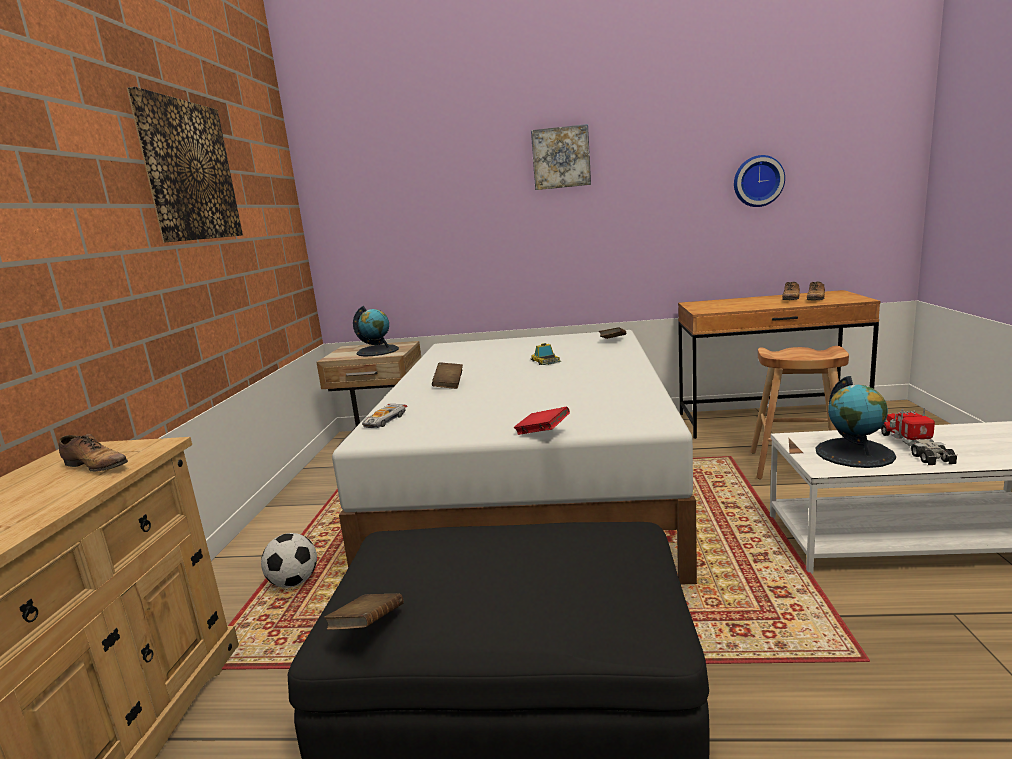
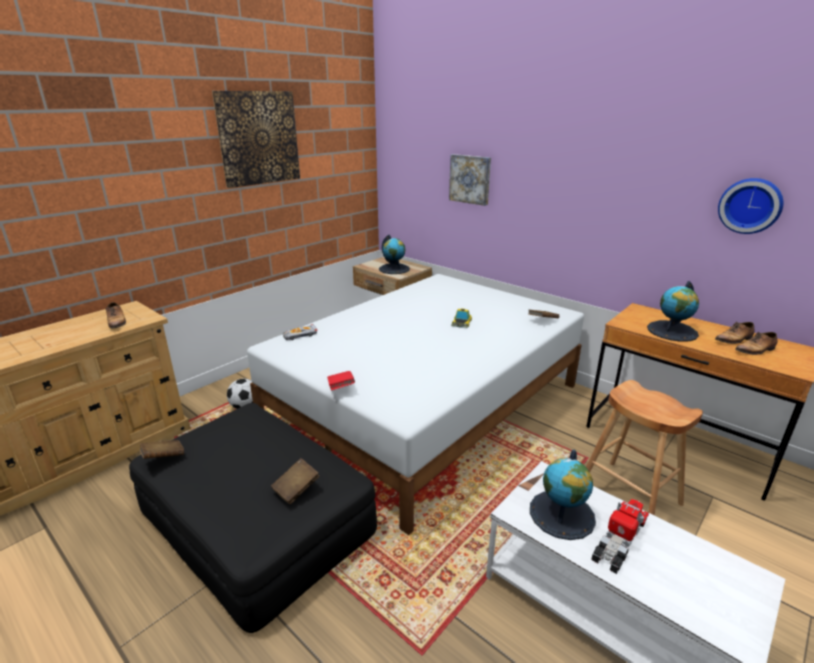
camera: 35 degrees right, 10 degrees up
brown book [432,362,463,389] -> brown book moved to [271,458,319,504]
picture [531,124,591,190] -> picture moved to [449,154,491,206]
none -> globe [647,281,699,342]

